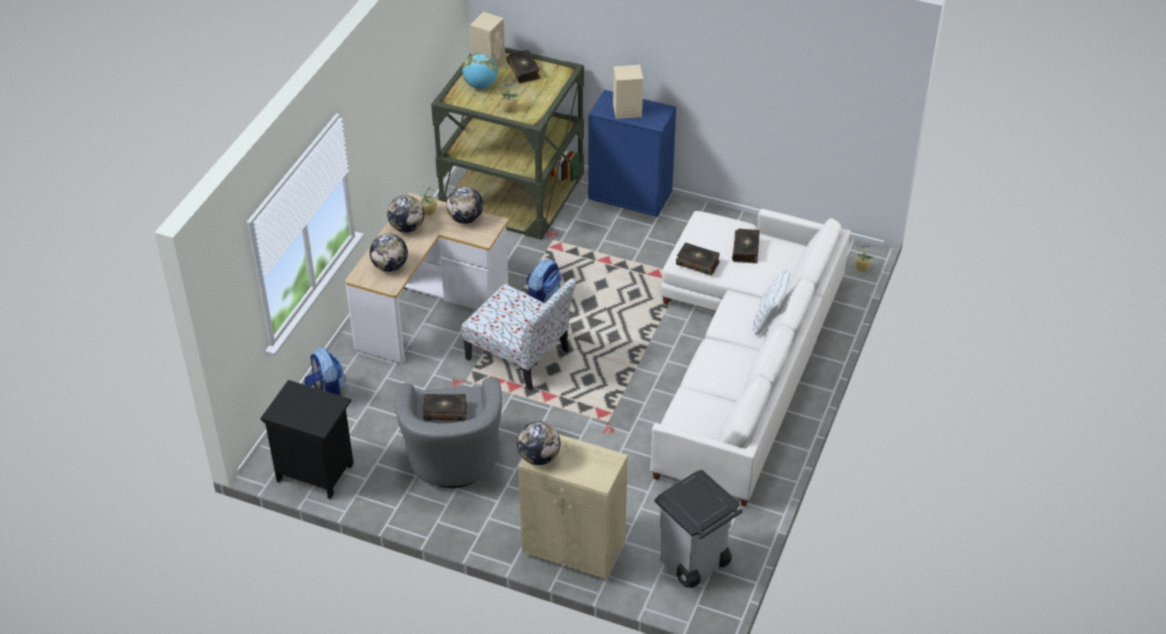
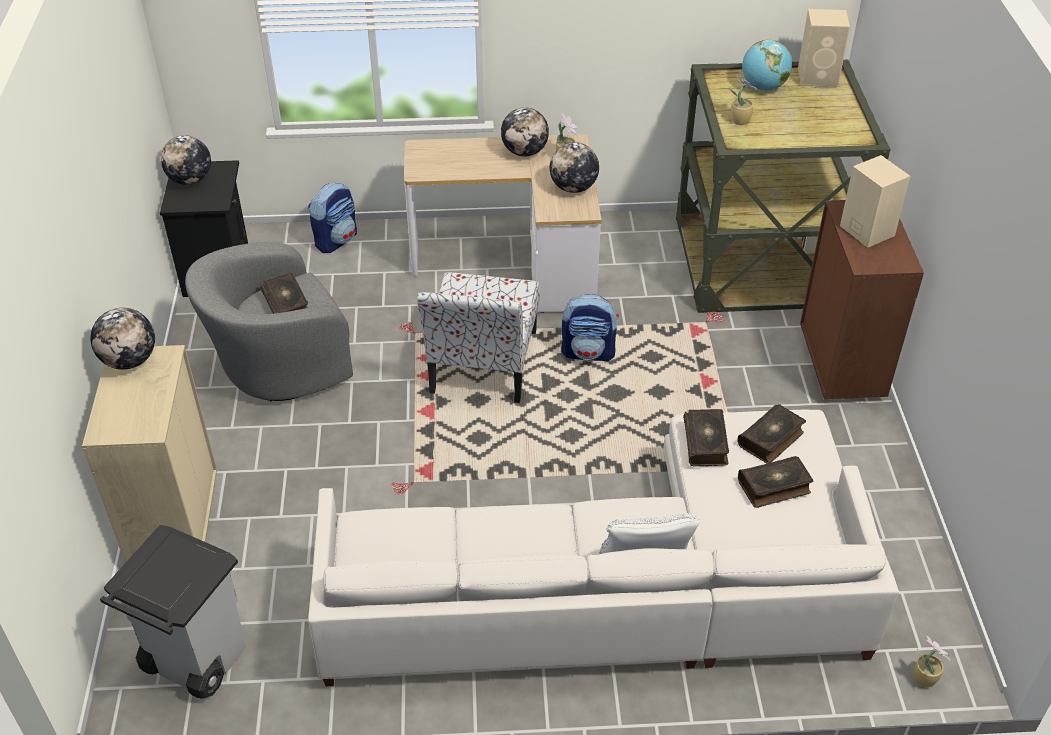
camera: 65 degrees right, 0 degrees up
globe [370,234,408,272] -> globe moved to [161,135,211,185]
book [506,50,541,83] -> book moved to [737,404,806,463]
blue cabinet [588,90,676,217] -> brown cabinet [800,200,924,399]

